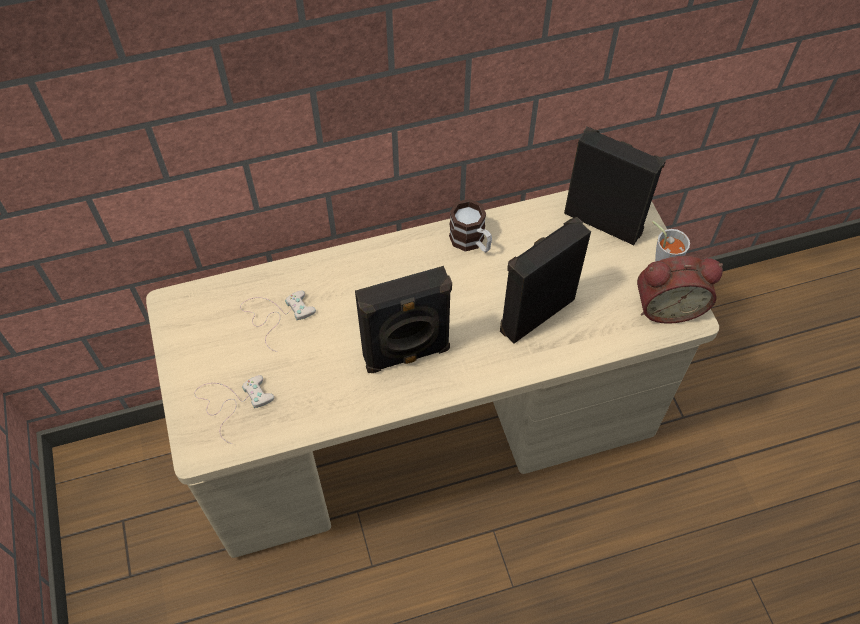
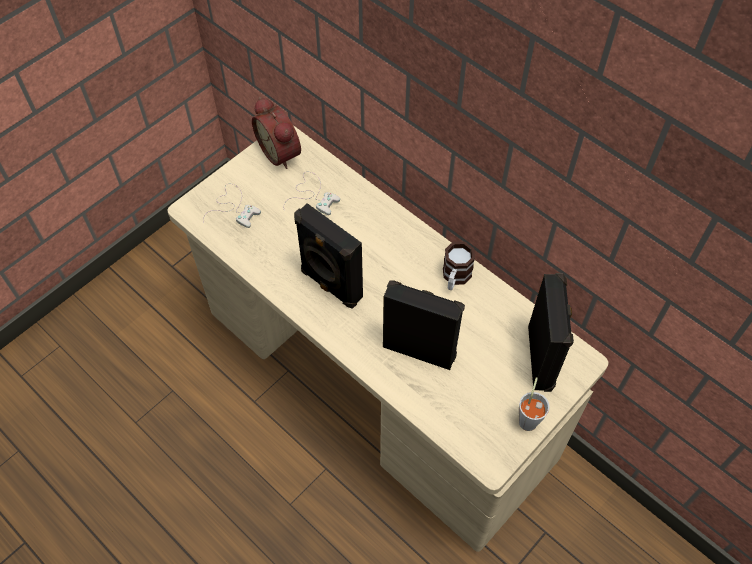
camera: 60 degrees right, 0 degrees up
alarm clock [637,256,723,324] -> alarm clock moved to [252,97,301,169]

